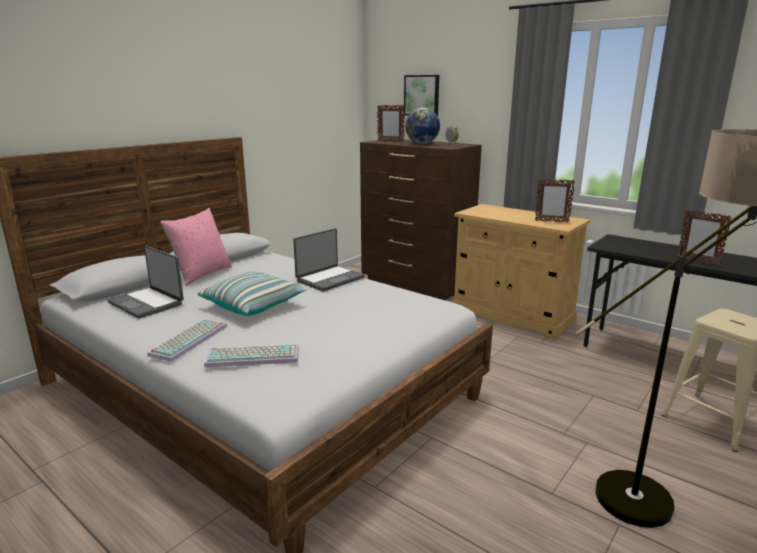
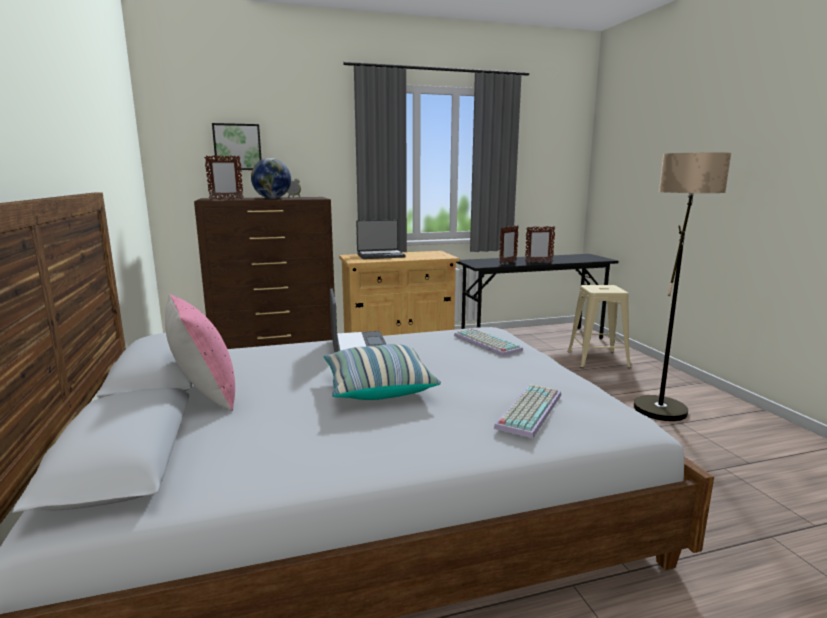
camera: 55 degrees left, 5 degrees down
laptop [107,246,184,319] -> laptop moved to [356,219,406,259]
keyboard [147,319,227,362] -> keyboard moved to [454,328,523,356]
picture frame [535,179,575,223] -> picture frame moved to [499,225,518,264]

